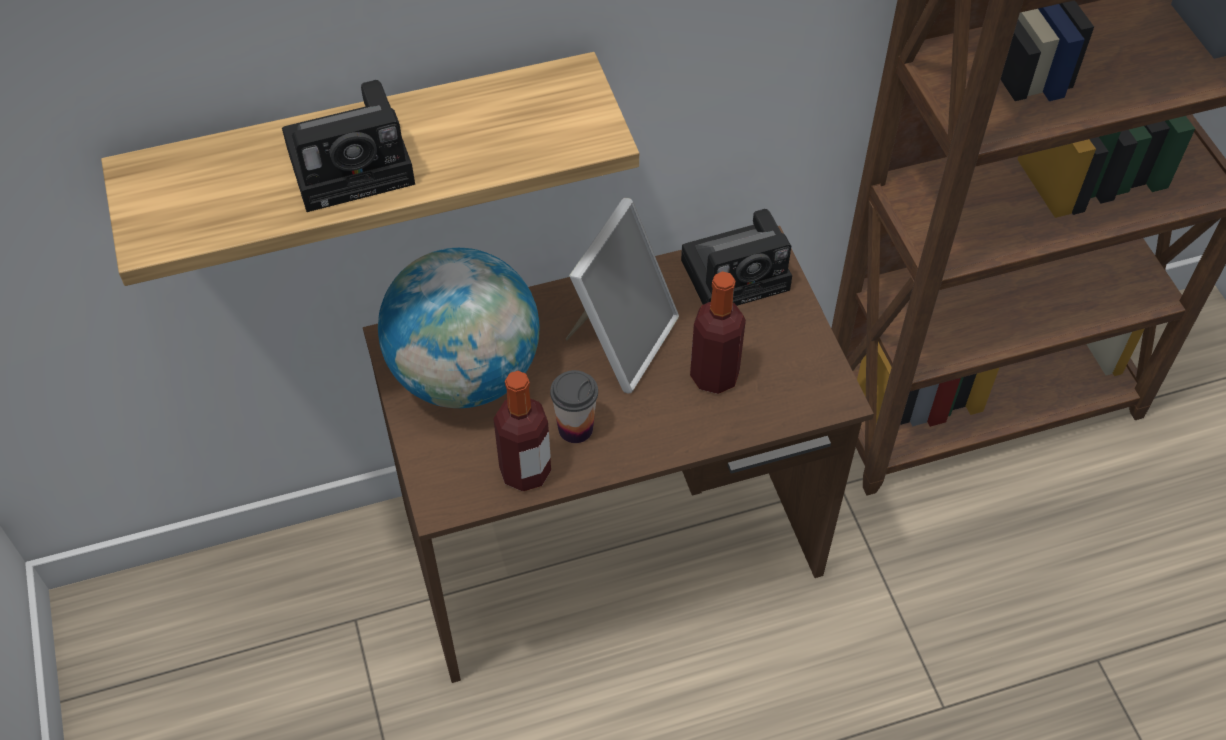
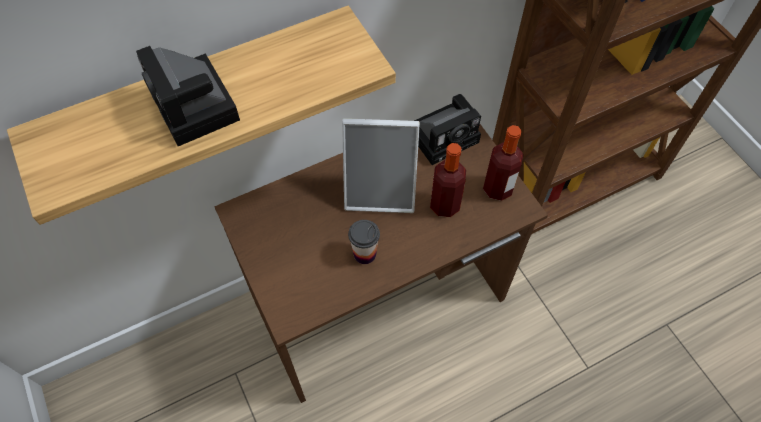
camera: 10 degrees left, 5 degrees up
camera [282,80,415,212] -> camera turned 90 degrees clockwise [136,46,240,146]
globe [378,248,539,408] -> none
bottle [493,371,551,492] -> bottle moved to [483,125,523,201]
picture frame [565,198,679,393] -> picture frame turned 75 degrees clockwise [342,118,420,213]

